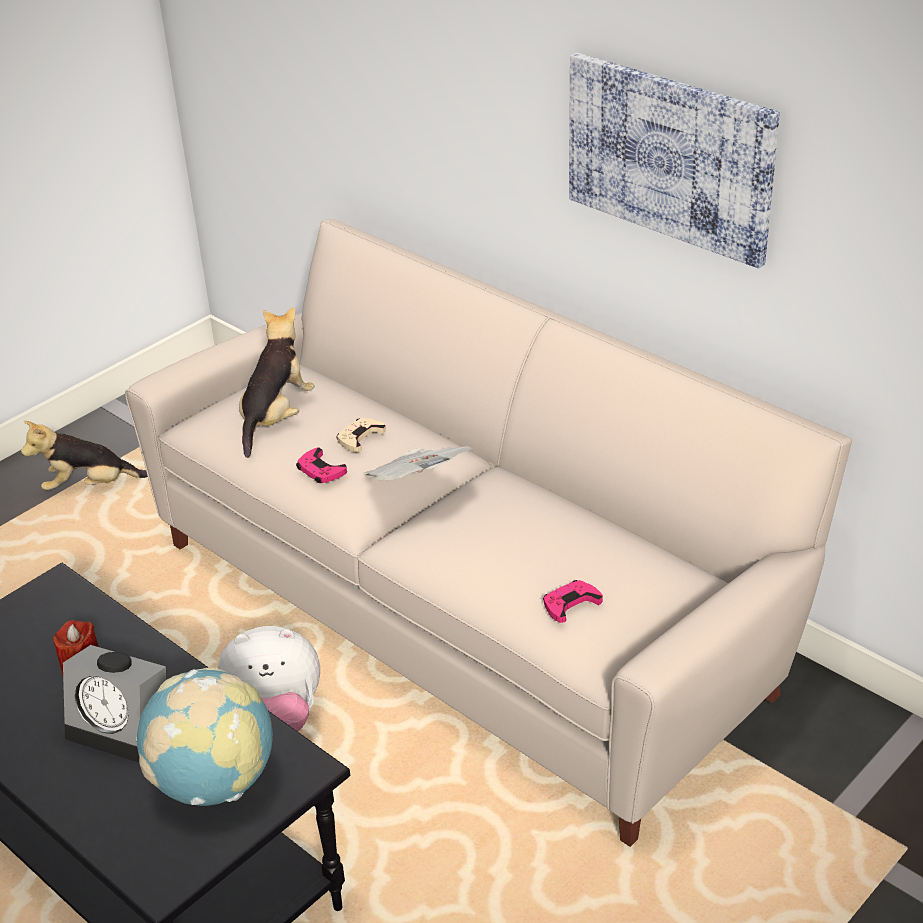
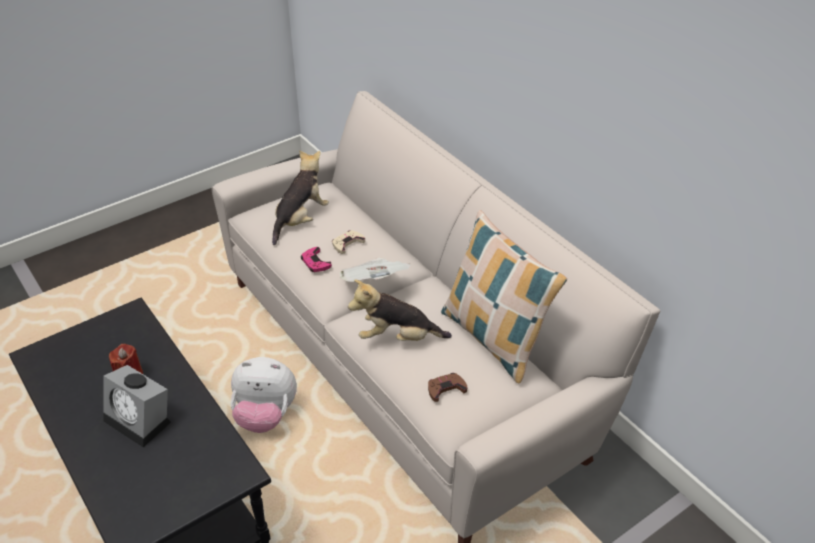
camera: 10 degrees right, 5 degrees up
plush toy [21,421,148,490] -> plush toy moved to [348,280,452,341]
globe [136,668,273,806] -> none
pink game controller [543,580,603,623] -> brown game controller [428,373,467,402]
picture [569,52,780,269] -> none
none -> pillow [441,210,567,384]

